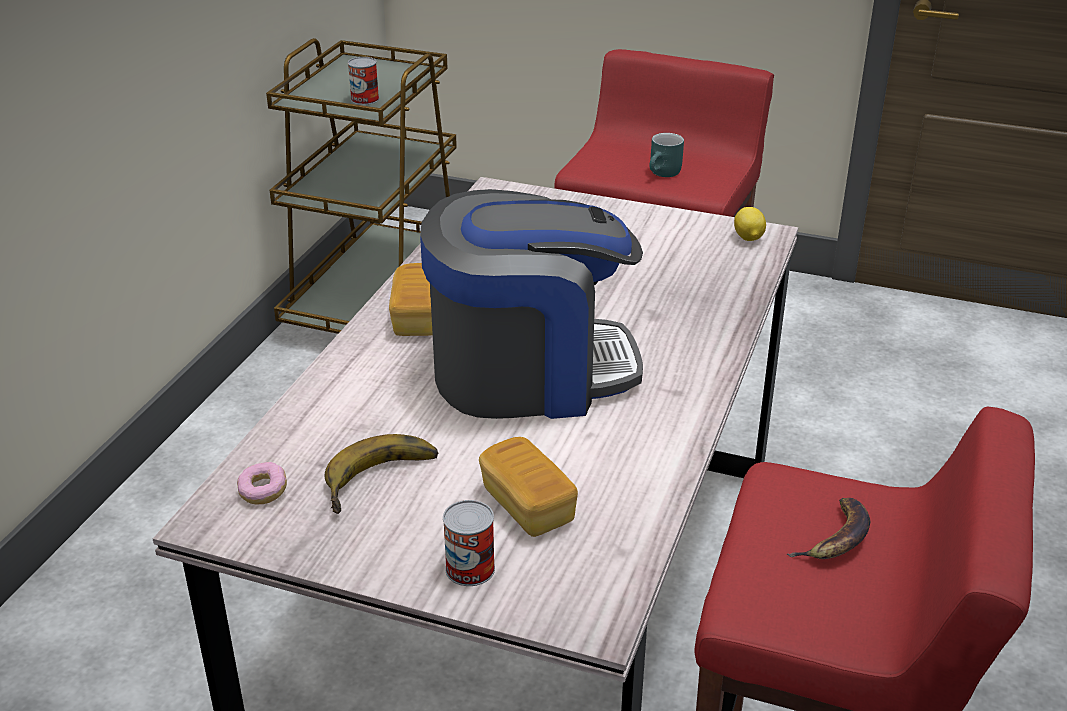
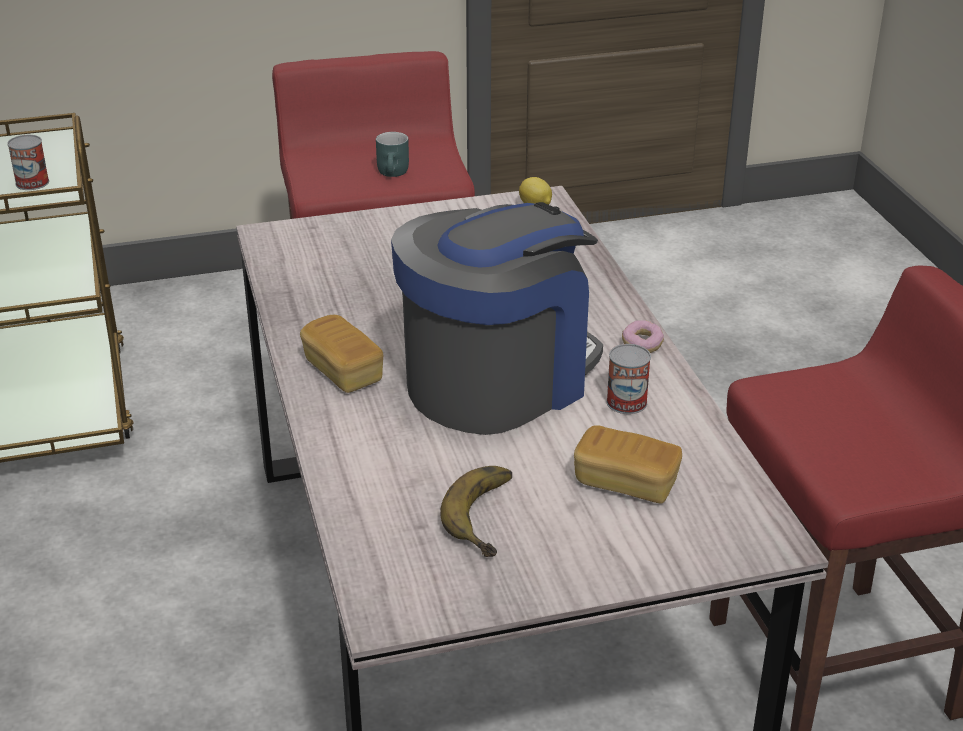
camera: 35 degrees left, 0 degrees up
donut [237,462,287,504] -> donut moved to [622,320,664,353]
can [443,500,495,586] -> can moved to [606,344,651,414]
banana [787,498,870,559] -> none

